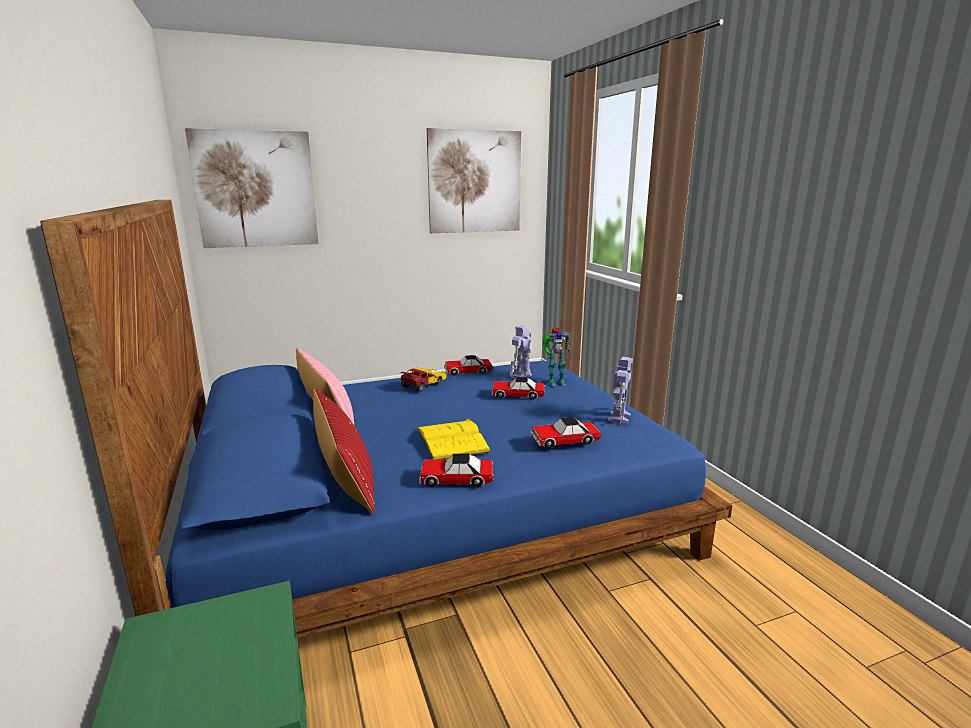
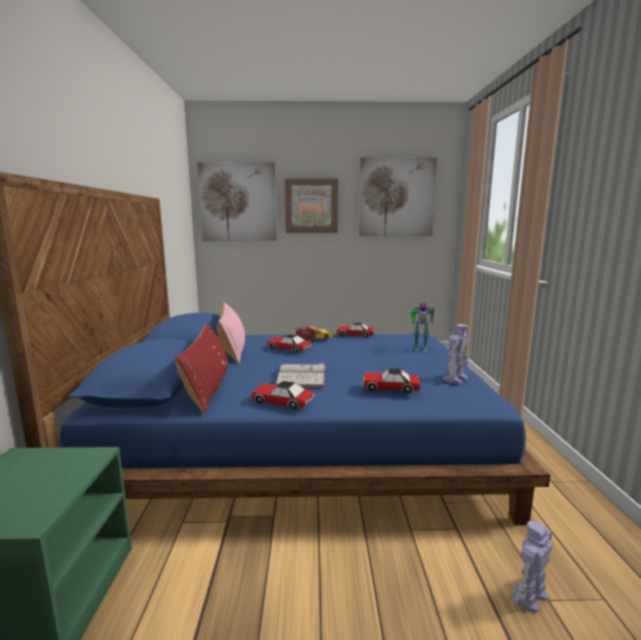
camera: 20 degrees right, 5 degrees down
yellow book [417,418,491,459] -> white book [276,362,325,388]
toy car [491,377,544,400] -> toy car moved to [267,334,312,353]
toy robot [510,325,532,379] -> toy robot moved to [511,521,552,612]
none -> picture [285,178,338,233]

